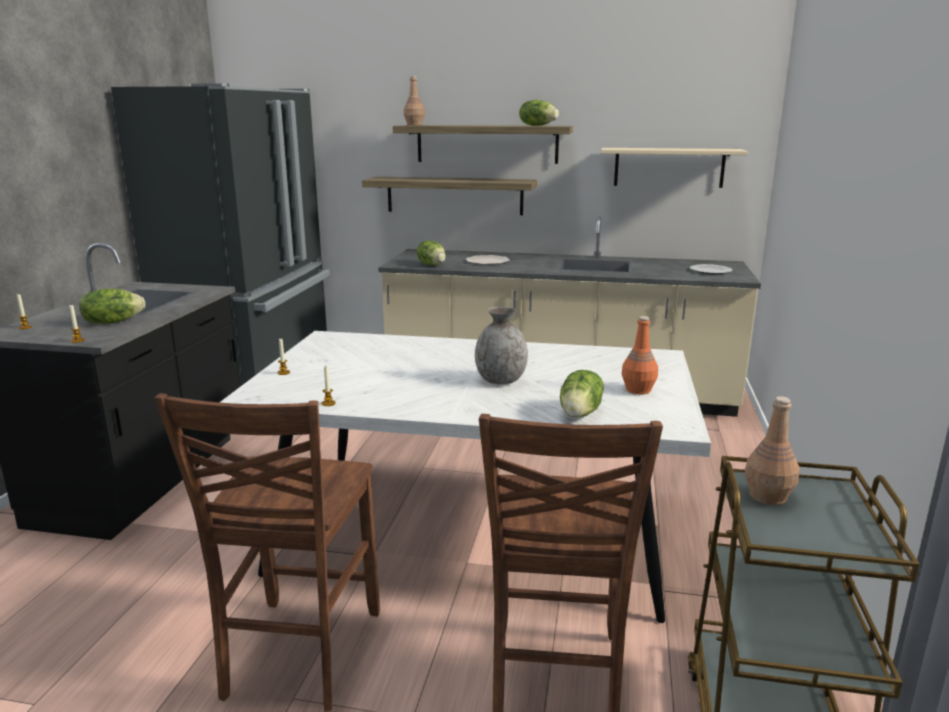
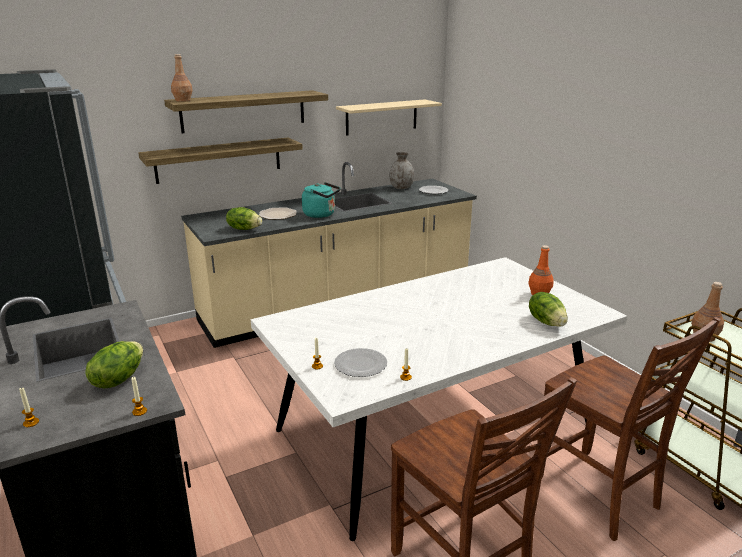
camera: 40 degrees left, 5 degrees up
grey vase [475,307,528,385] -> grey vase moved to [389,152,414,189]
lettuce [519,100,559,126] -> none
none -> turquoise kettle [302,182,340,218]
none -> plate [334,348,387,377]

